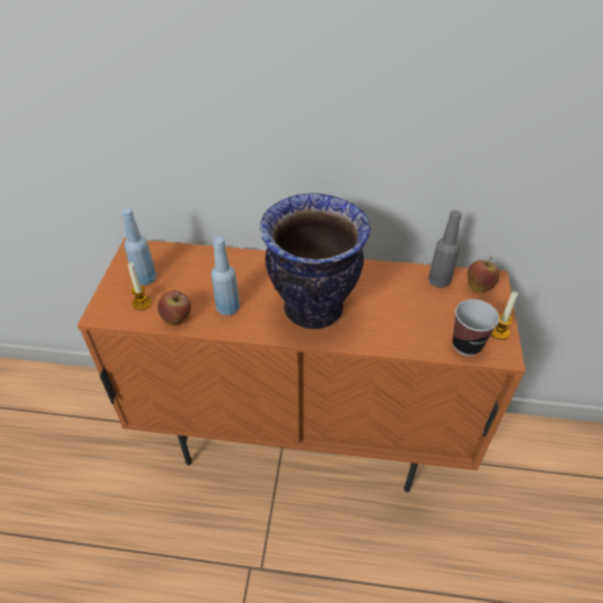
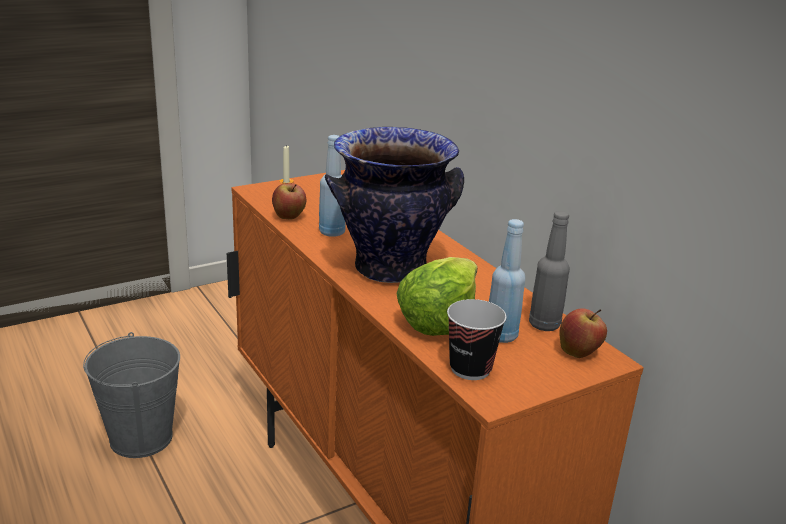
camera: 50 degrees right, 20 degrees down
blue bottle [121,208,156,285] -> blue bottle moved to [489,219,525,343]
candle [491,291,518,340] -> none
none -> grey bucket [83,332,180,458]
none -> lettuce [396,257,478,336]

